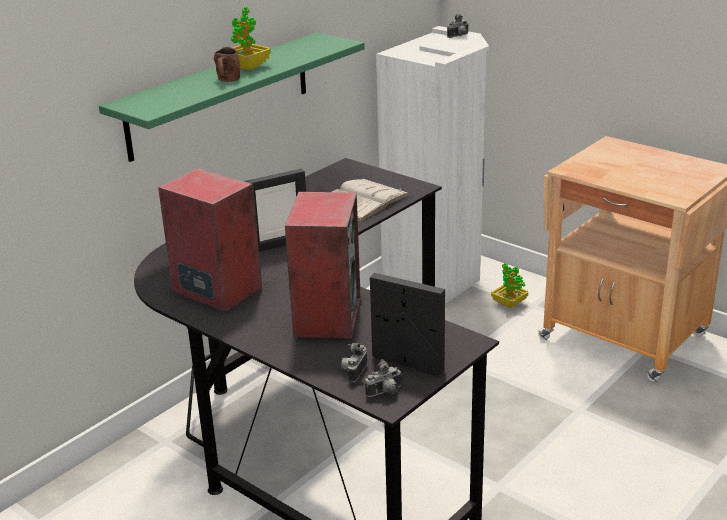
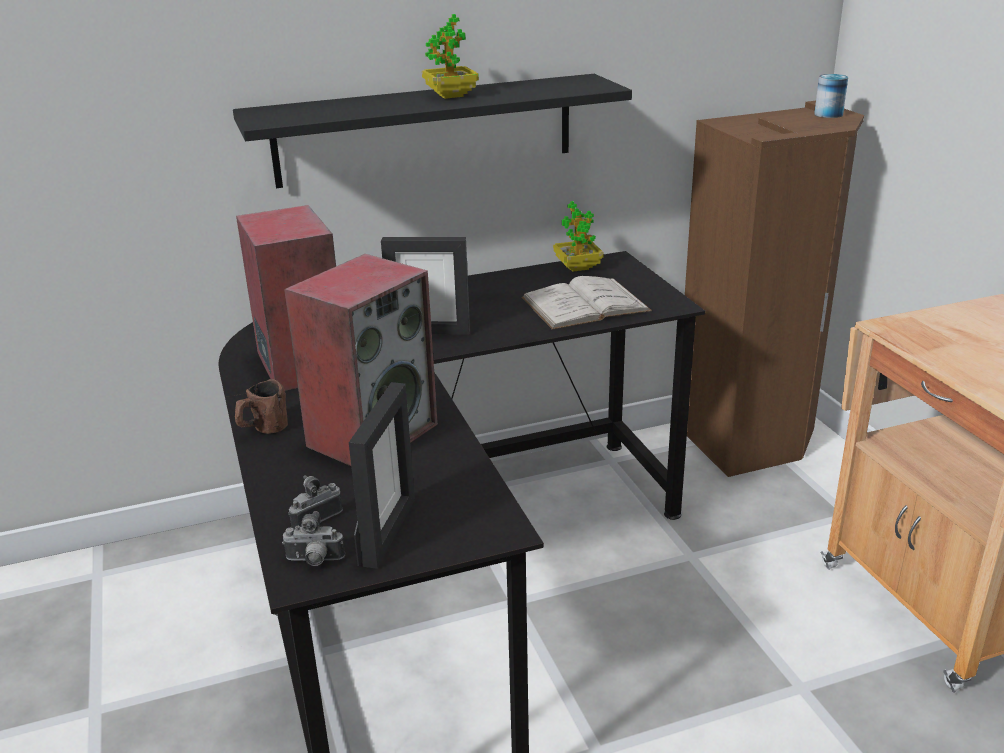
camera: 30 degrees right, 0 degrees up
green shelf [99,33,365,162] -> black shelf [233,74,632,188]
brown mug [214,47,240,82] -> brown mug moved to [235,379,288,434]
picture frame [370,273,445,377] -> picture frame turned 45 degrees clockwise [349,382,415,569]
white cabinet [376,26,489,304] -> brown cabinet [685,101,864,477]
camera [447,14,469,38] -> can [814,74,848,118]
potted plant [491,263,528,308] -> potted plant moved to [553,201,604,272]

